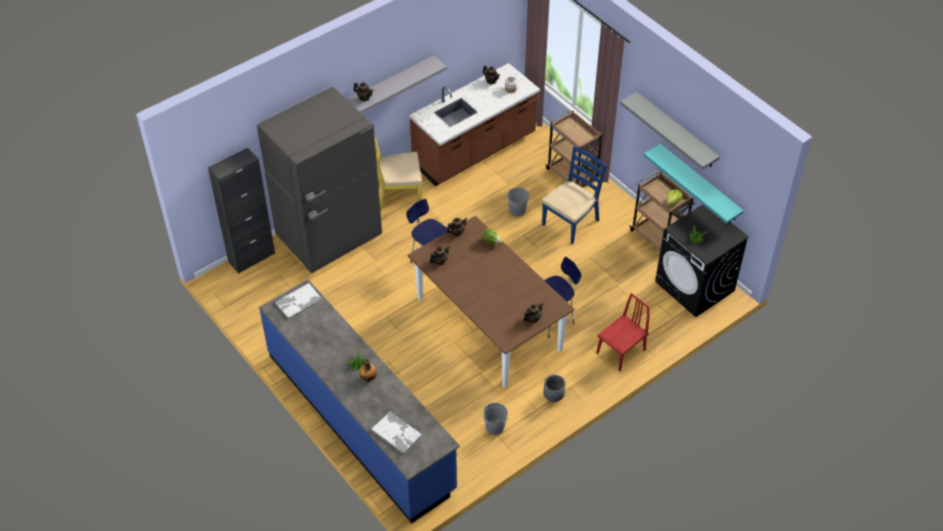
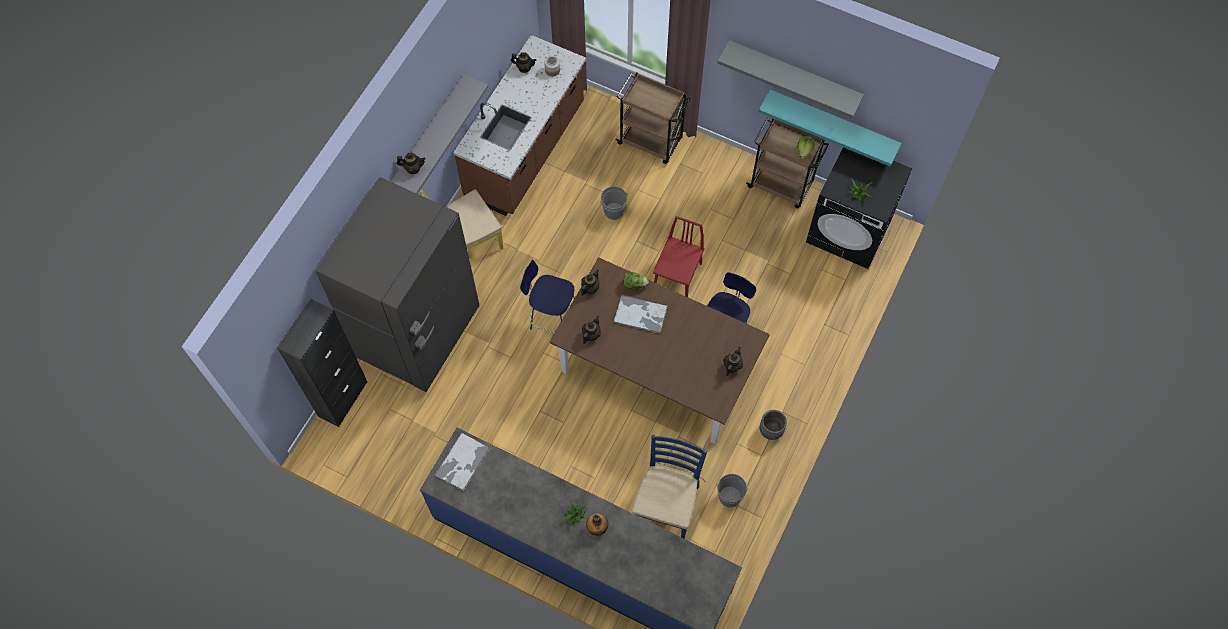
camera: 25 degrees left, 15 degrees up
tray [371,411,423,454] -> tray moved to [614,294,668,333]
blue chair [542,146,607,244] -> blue chair moved to [632,435,707,538]
red chair [596,293,649,372] -> red chair moved to [653,216,705,297]

